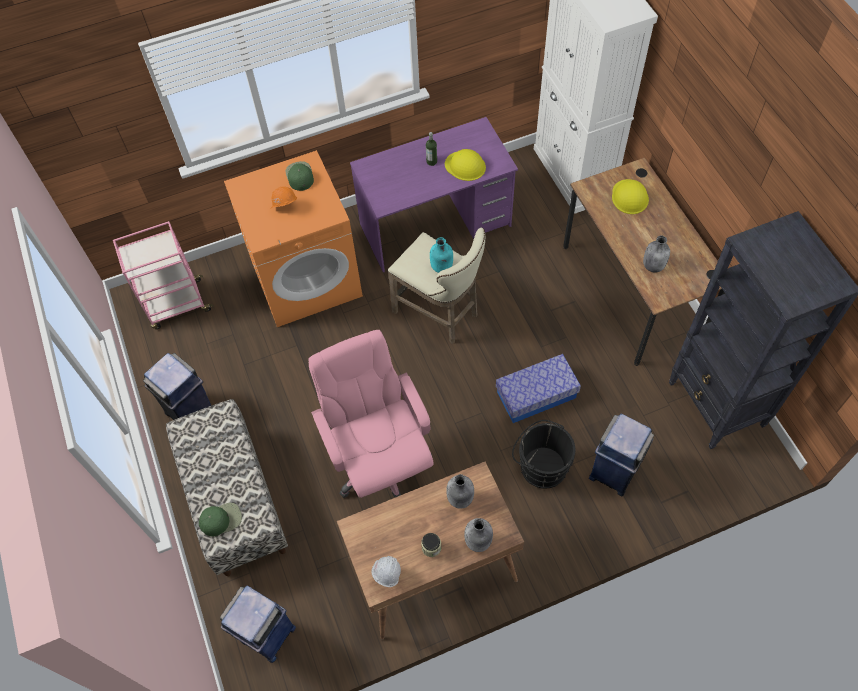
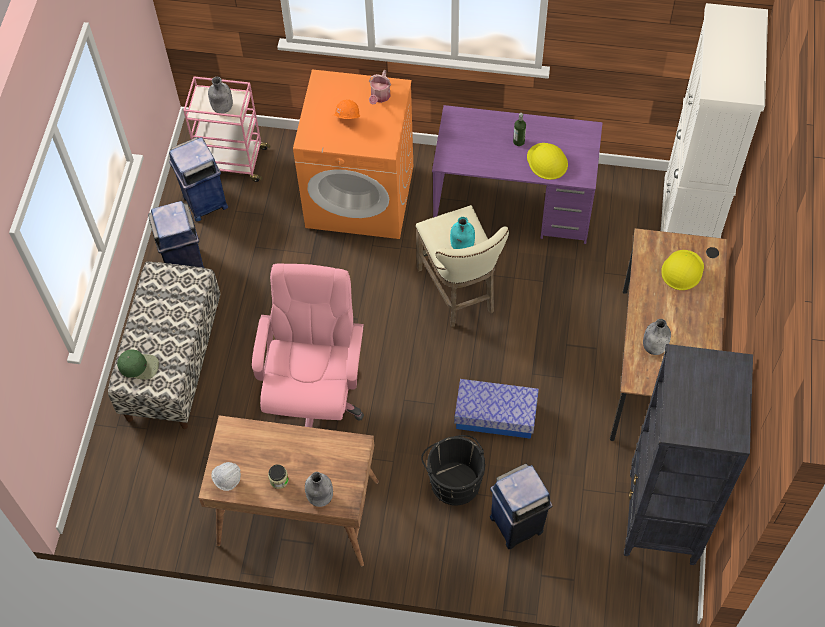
camera: 30 degrees right, 0 degrees up
blue trash can [220,586,296,663] -> blue trash can moved to [169,137,228,221]
green cap [286,161,314,191] -> watering can [369,70,391,105]
grey bottle [446,474,474,509] -> grey bottle moved to [208,77,233,113]

